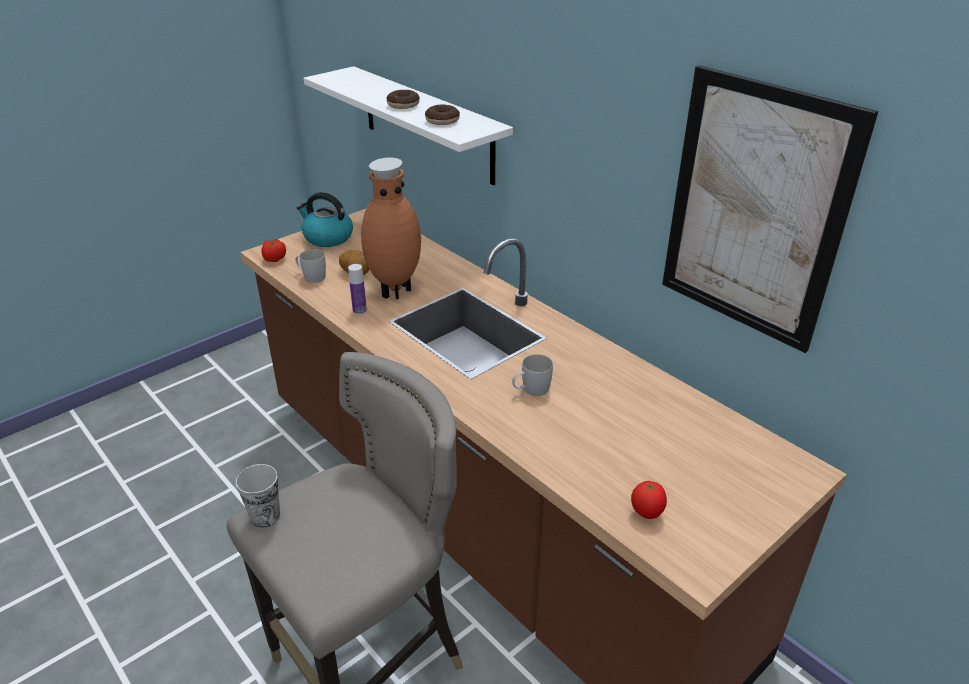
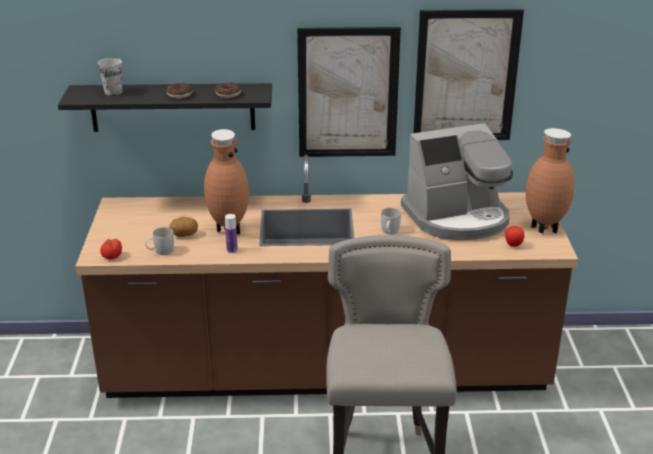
camera: 50 degrees left, 5 degrees down
cup [236,464,280,528] -> cup moved to [98,58,122,96]
kettle [297,192,353,247] -> none
white shelf [303,66,513,185] -> black shelf [58,83,272,132]
none -> picture [297,27,401,157]
none -> coffee machine [401,123,513,240]
none -> brown vase [526,128,575,233]

